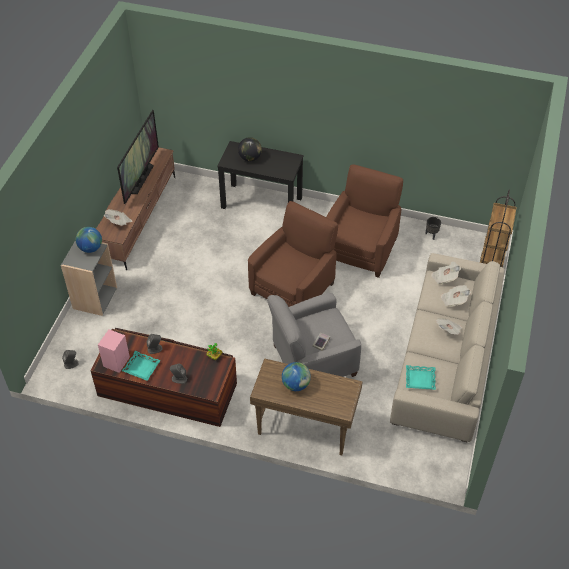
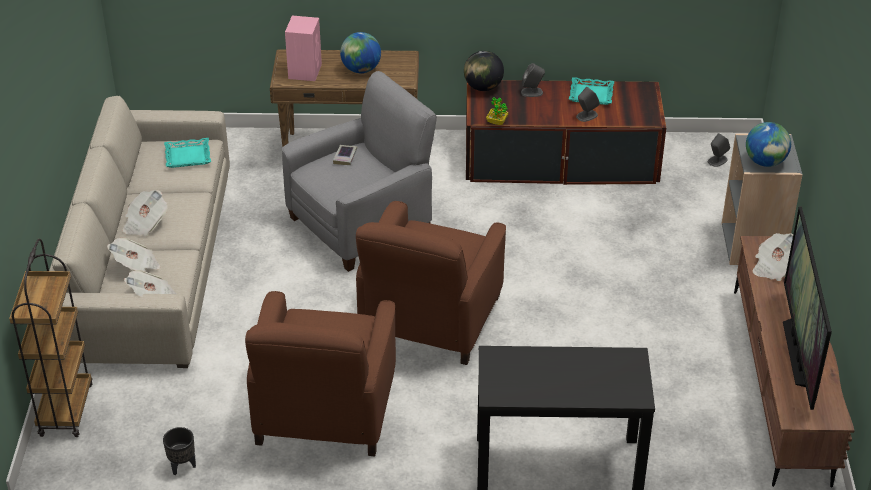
camera: 165 degrees right, 10 degrees down
pink speaker [98,329,130,373] -> pink speaker moved to [285,16,322,81]
globe [238,137,262,161] -> globe moved to [464,51,504,91]

